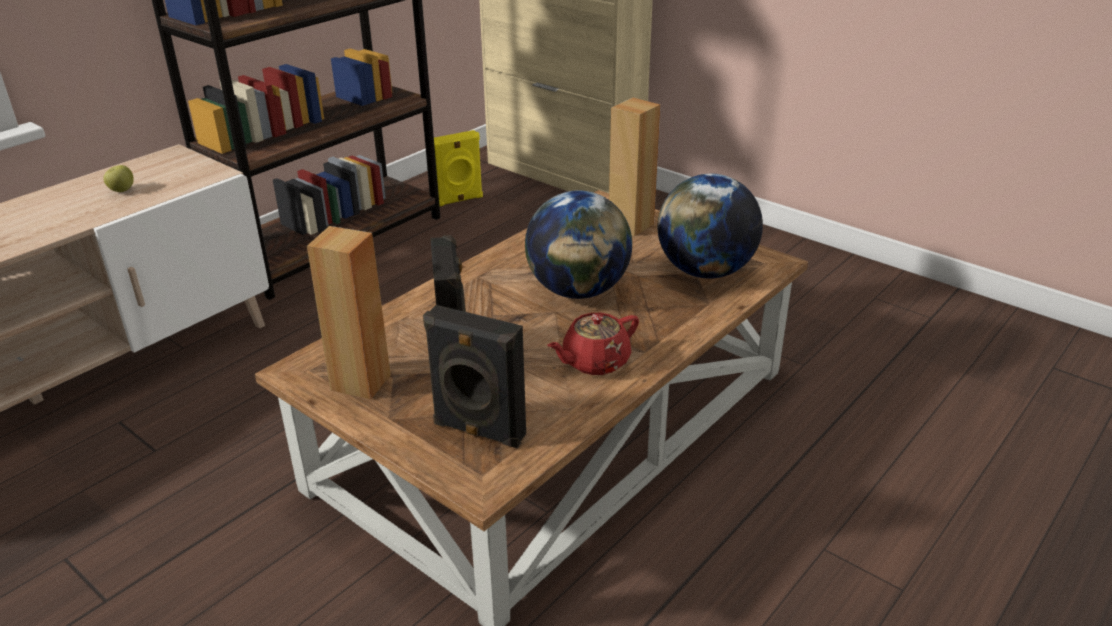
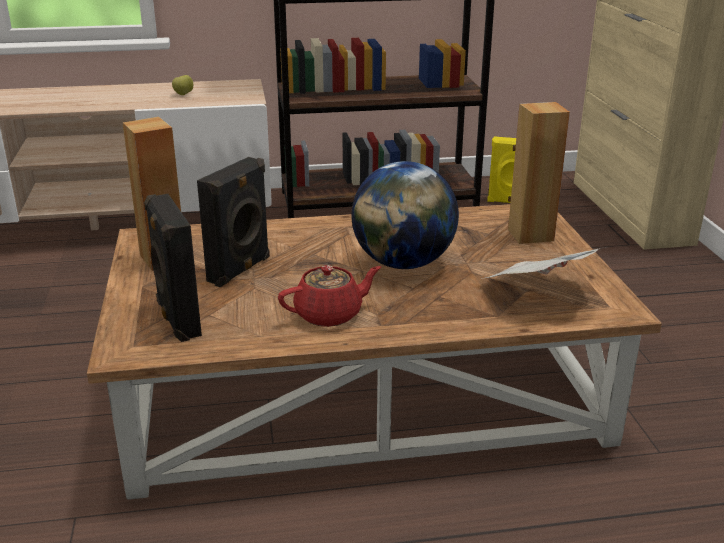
camera: 40 degrees right, 5 degrees down
red teapot [547,313,639,375] -> red teapot turned 150 degrees clockwise [278,265,382,327]
globe [658,174,763,279] -> newspaper [481,247,606,279]

